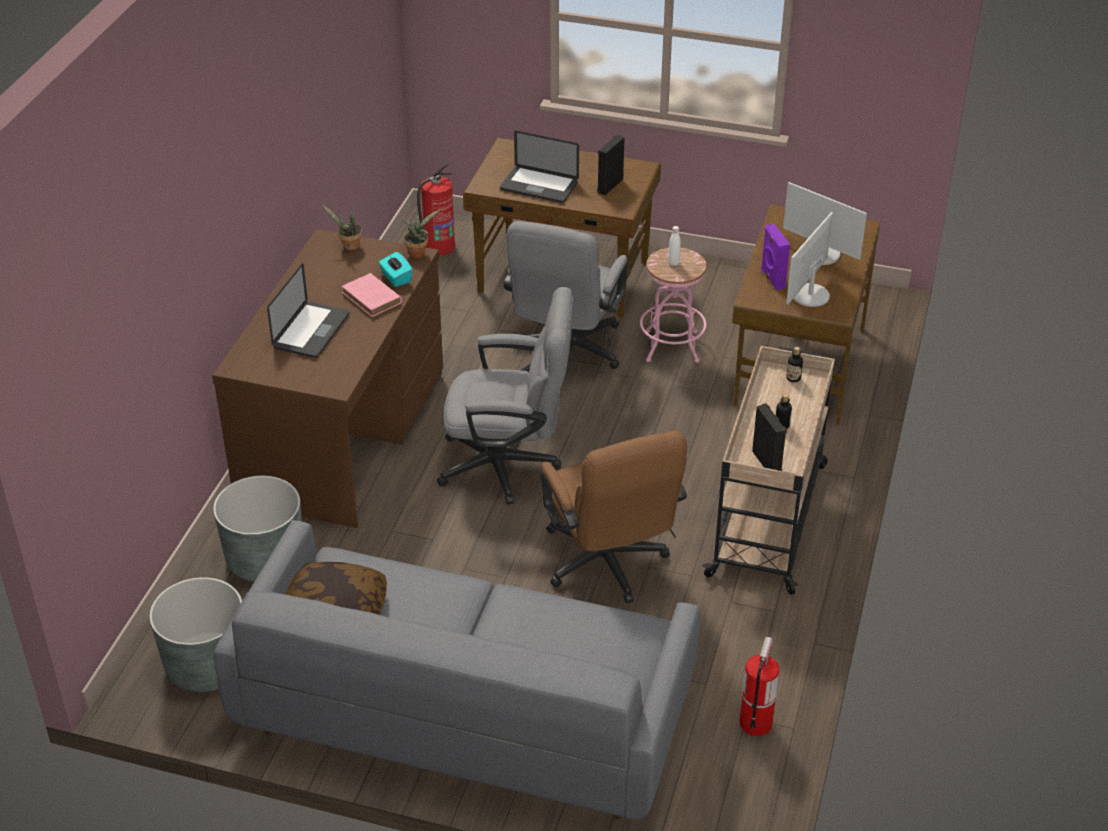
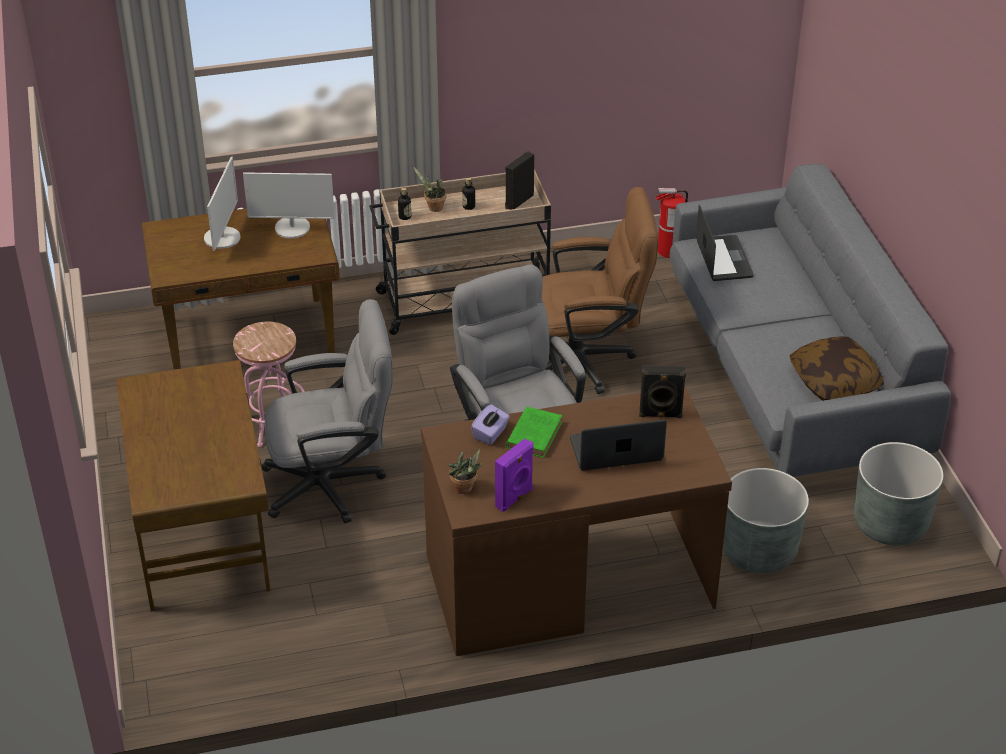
camera: 120 degrees left, 0 degrees up
pink book [342,273,402,317] -> green book [506,407,562,458]
turquoise tissue box [379,252,413,287] -> purple tissue box [471,404,510,445]
potted plant [400,209,440,258] -> potted plant moved to [413,166,447,212]
fire extinguisher [417,162,455,255] -> none
laptop [500,131,579,203] -> laptop moved to [696,205,754,281]
brown office chair [541,431,687,603] -> brown office chair turned 45 degrees clockwise [542,187,658,394]
black speaker [597,134,625,195] -> black speaker moved to [639,365,686,418]
white bottle [668,226,681,266] -> none
purple speaker [761,224,790,291] -> purple speaker moved to [495,438,534,512]

